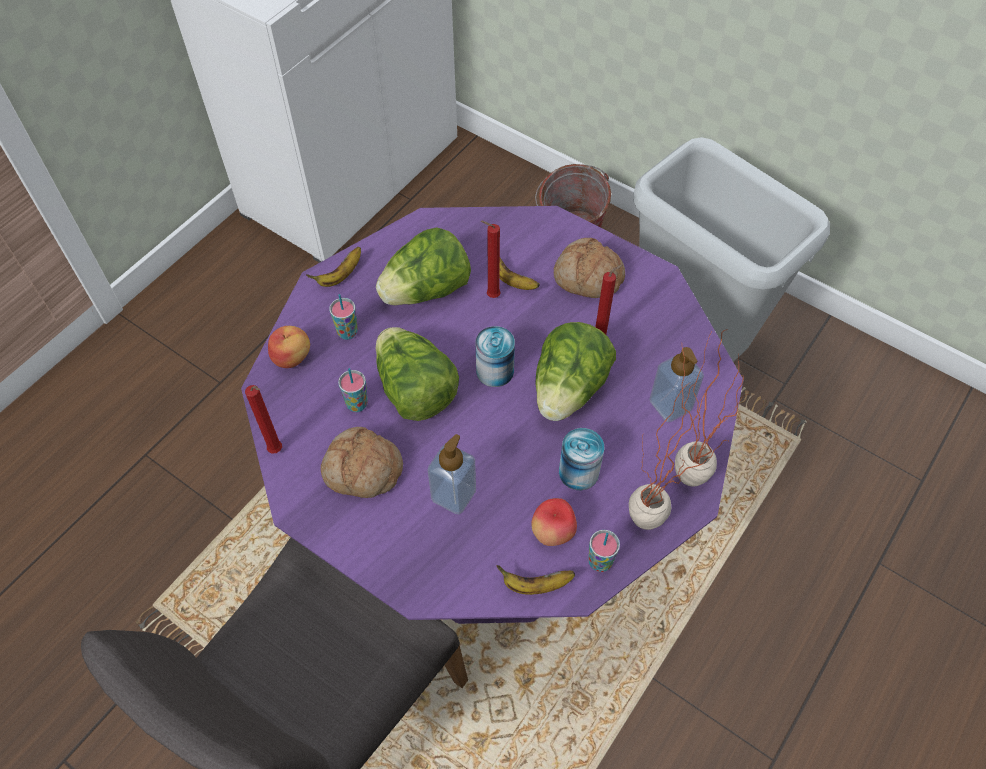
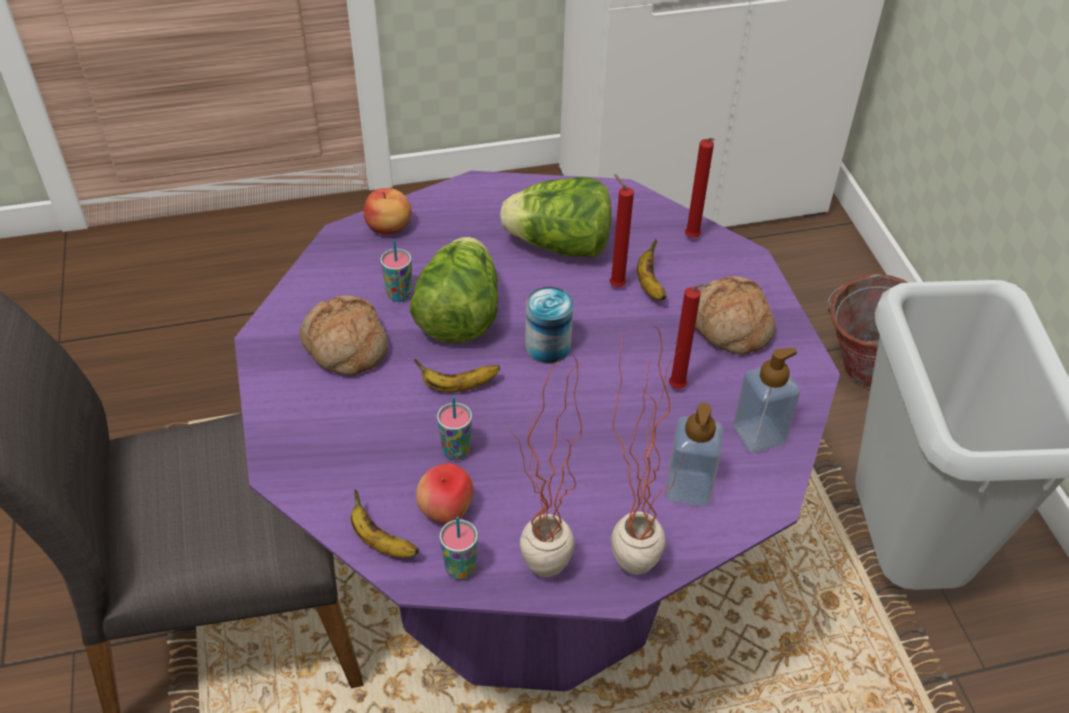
camera: 40 degrees right, 10 degrees down
red candle [245,385,282,454] -> red candle moved to [685,138,715,238]
banana [306,247,361,287] -> banana moved to [414,359,500,392]
cup [329,294,358,340] -> cup moved to [437,396,472,460]
soap dispenser [428,434,476,514] -> soap dispenser moved to [733,348,800,453]
lettuce [536,322,616,421] -> none
can [559,428,604,490] -> none

